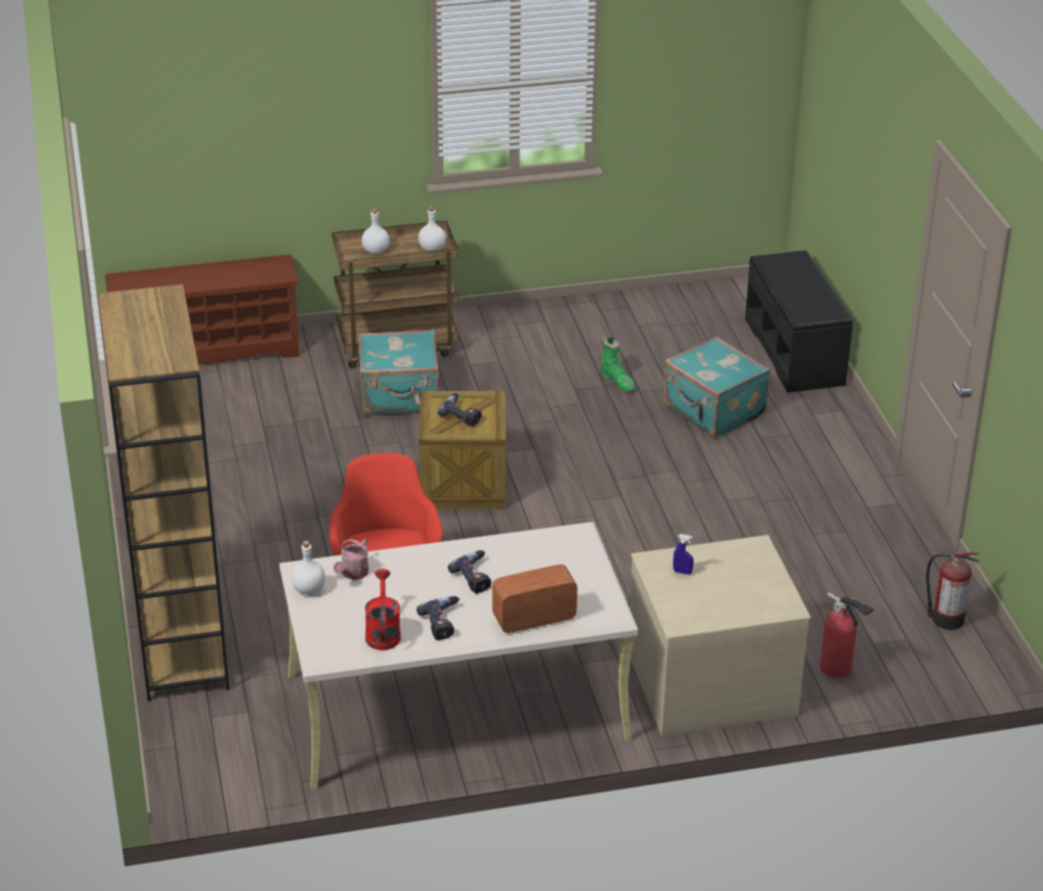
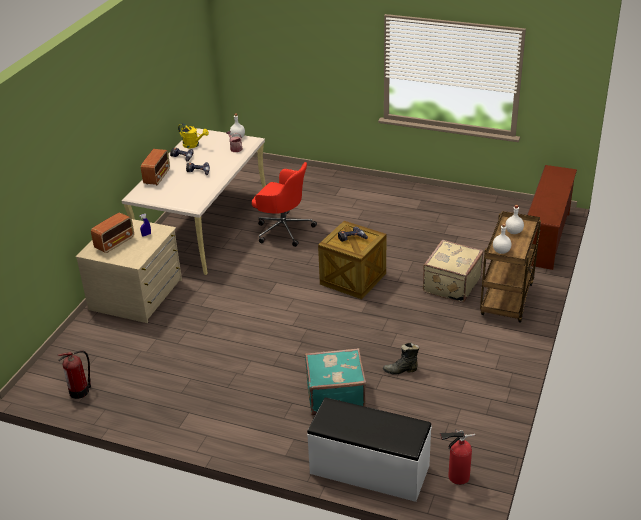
camera: 125 degrees right, 0 degrees up
brown bookcase [97,284,230,701] -> none
turquoise suitcase [358,329,439,415] -> beige suitcase [423,240,484,303]
red watering can [365,569,401,650] -> yellow watering can [178,123,209,148]
green boot [601,336,636,391] -> black boot [383,342,419,375]
black bench [745,250,853,393] -> white bench [307,398,432,502]
fire extinguisher [820,593,874,678] -> fire extinguisher moved to [440,429,475,485]
none -> radio [91,212,134,253]

